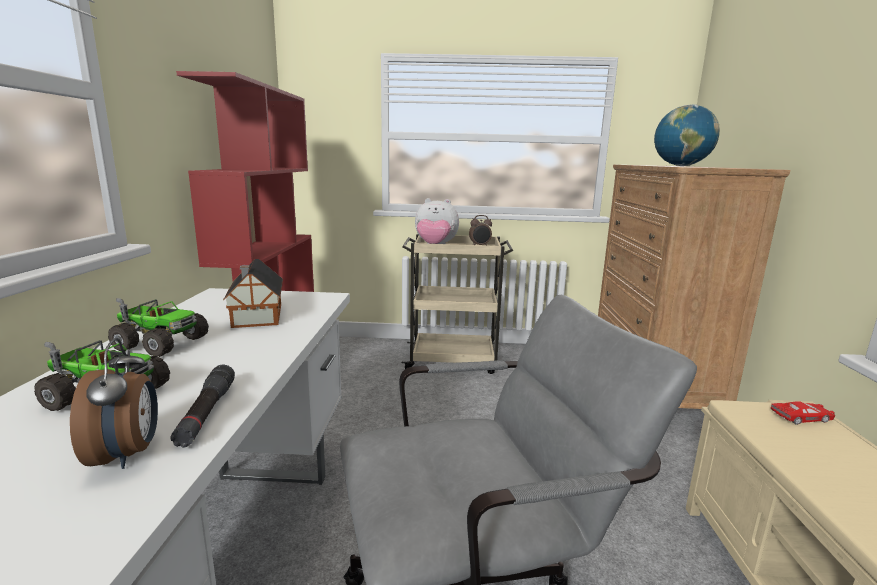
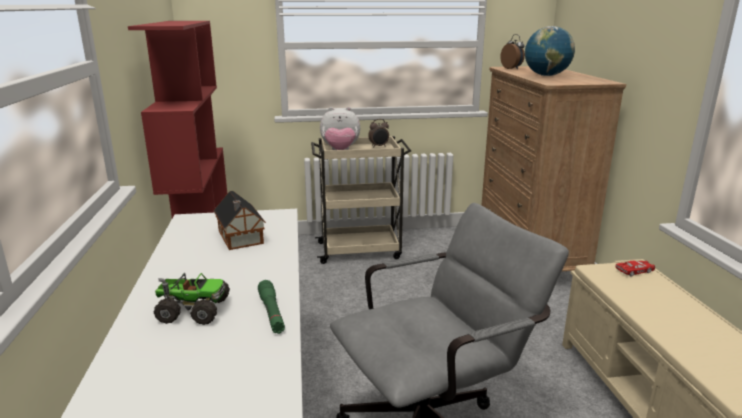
camera: 10 degrees left, 5 degrees up
alarm clock [70,338,158,469] -> alarm clock moved to [501,34,525,69]
toy truck [108,298,209,357] -> none
black flashlight [170,365,235,448] -> green flashlight [258,280,285,334]

